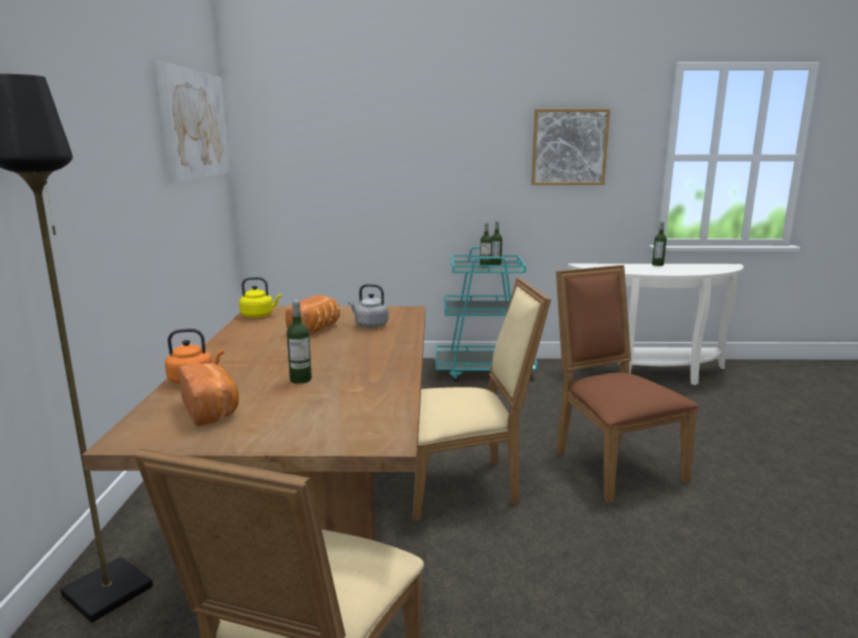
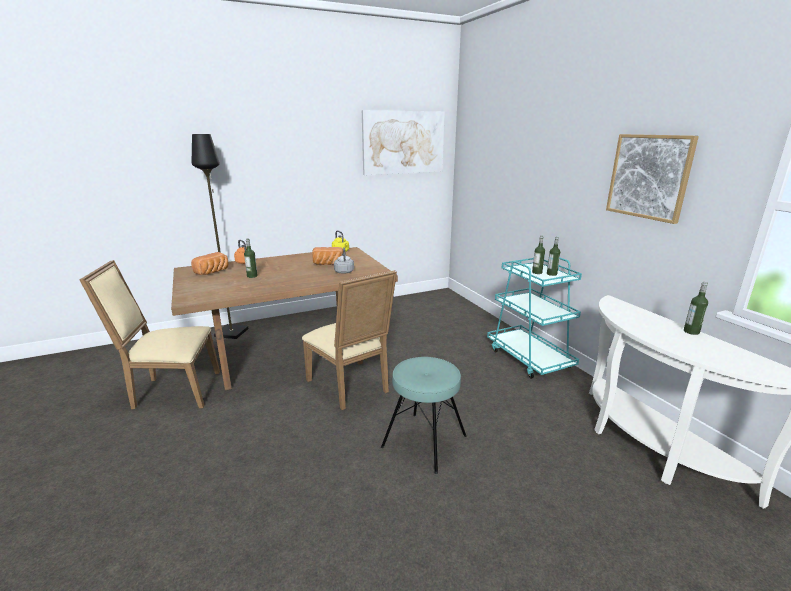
camera: 65 degrees right, 5 degrees up
brown chair [556,265,699,503] -> turquoise stool [381,357,467,474]

